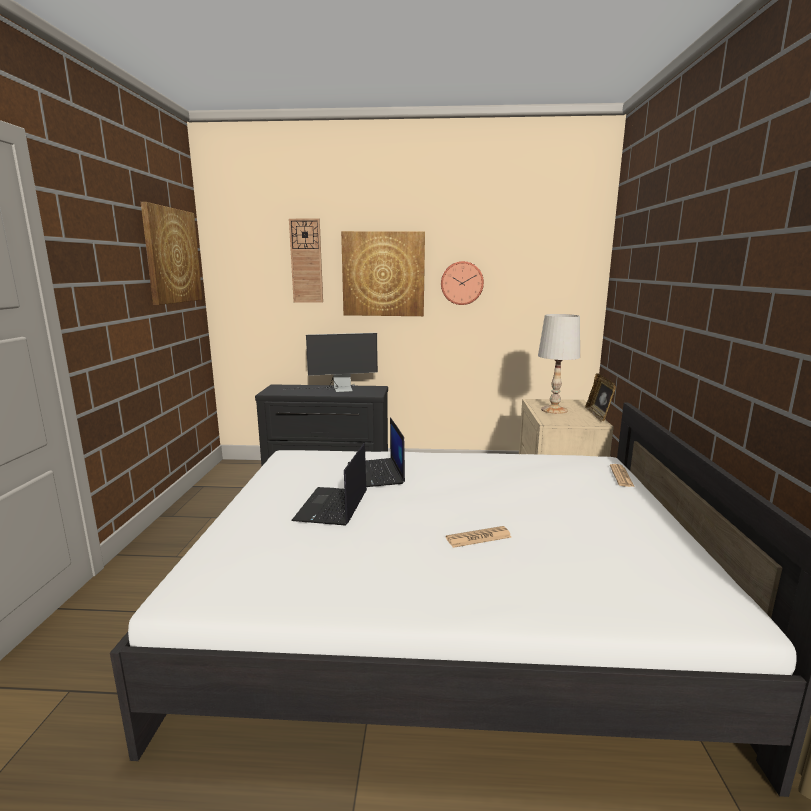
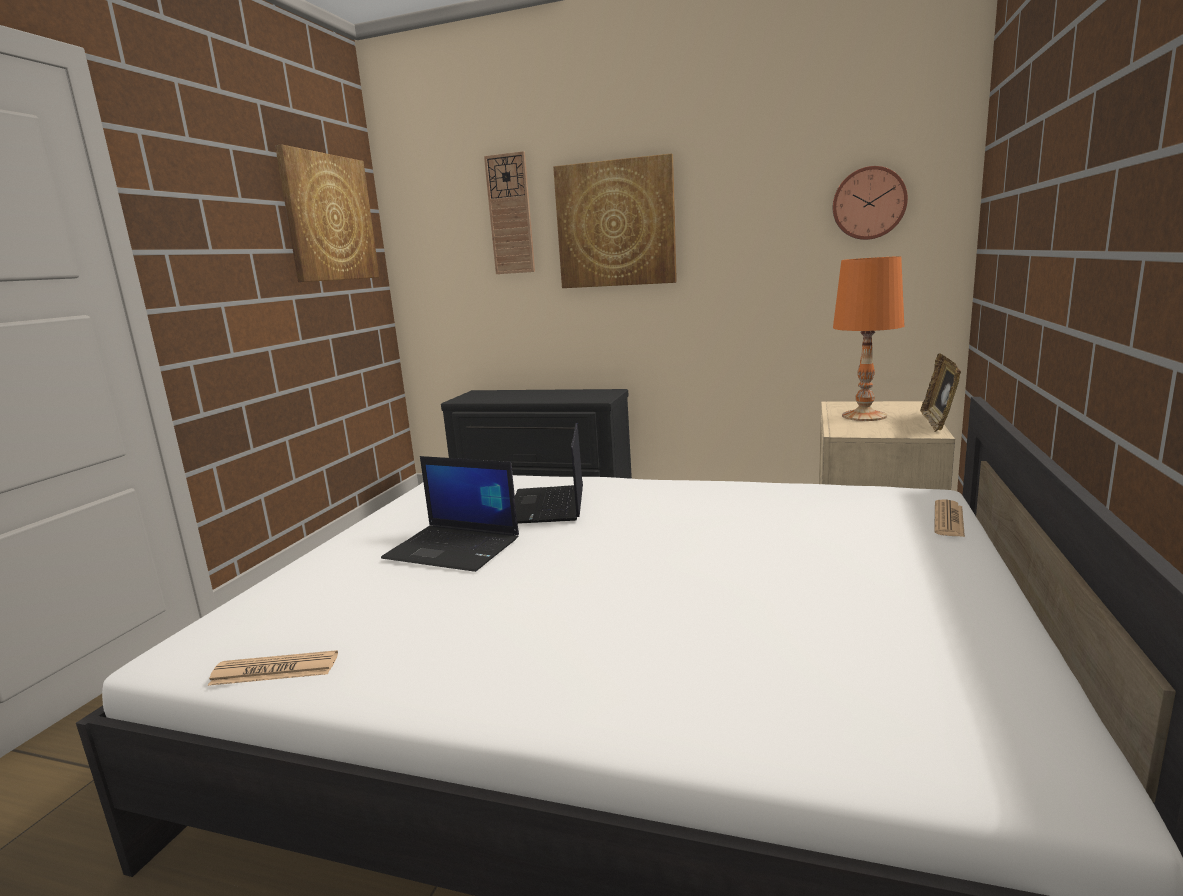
camera: 15 degrees right, 0 degrees up
laptop [291,443,367,526] -> laptop turned 90 degrees counterclockwise [381,456,519,572]
monitor [295,333,378,392] -> none
wall clock [441,261,484,305] -> wall clock moved to [833,166,908,240]
newspaper [446,526,511,548] -> newspaper moved to [208,650,338,686]
white table lamp [538,314,580,414] -> orange table lamp [833,256,904,421]

